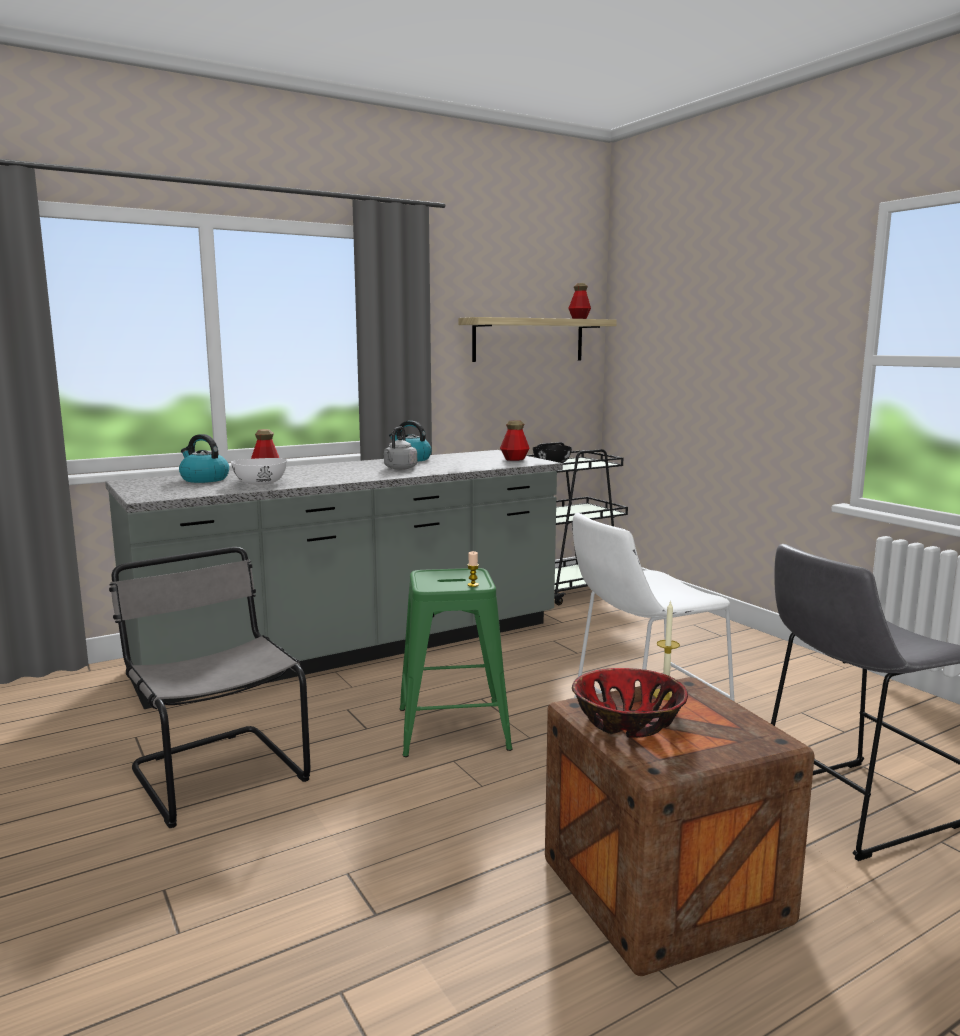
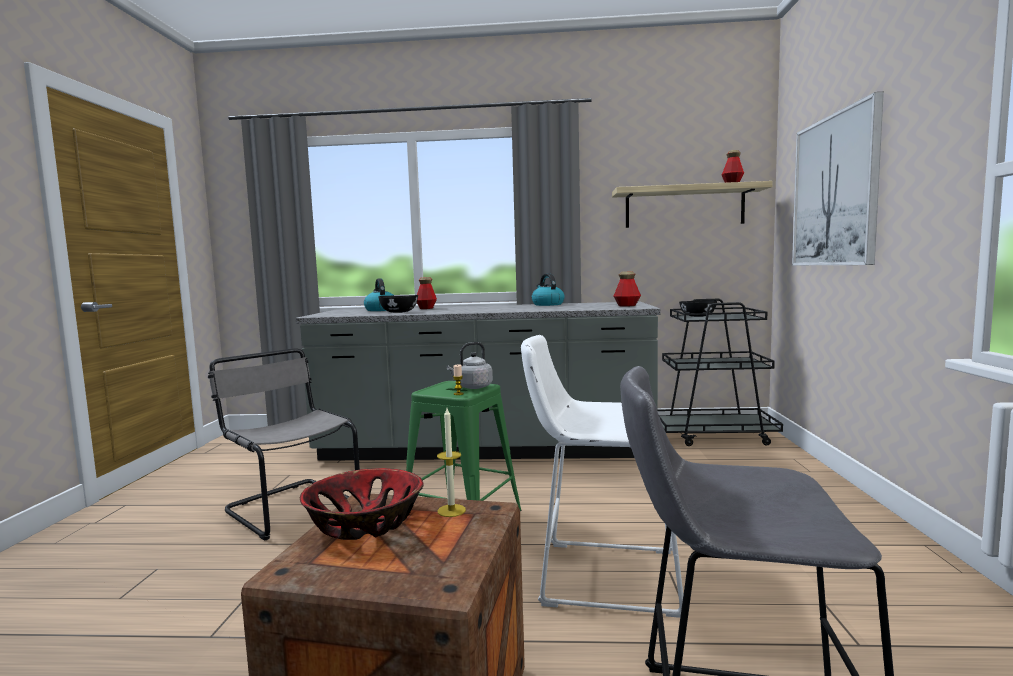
camera: 35 degrees right, 5 degrees down
grey chair [109,547,310,828] -> grey chair turned 45 degrees counterclockwise [208,348,360,540]
white bowl [231,458,287,485] -> black bowl [378,295,418,313]
grey kettle [384,426,417,470] -> grey kettle moved to [446,342,493,389]
none -> picture [792,91,884,265]

